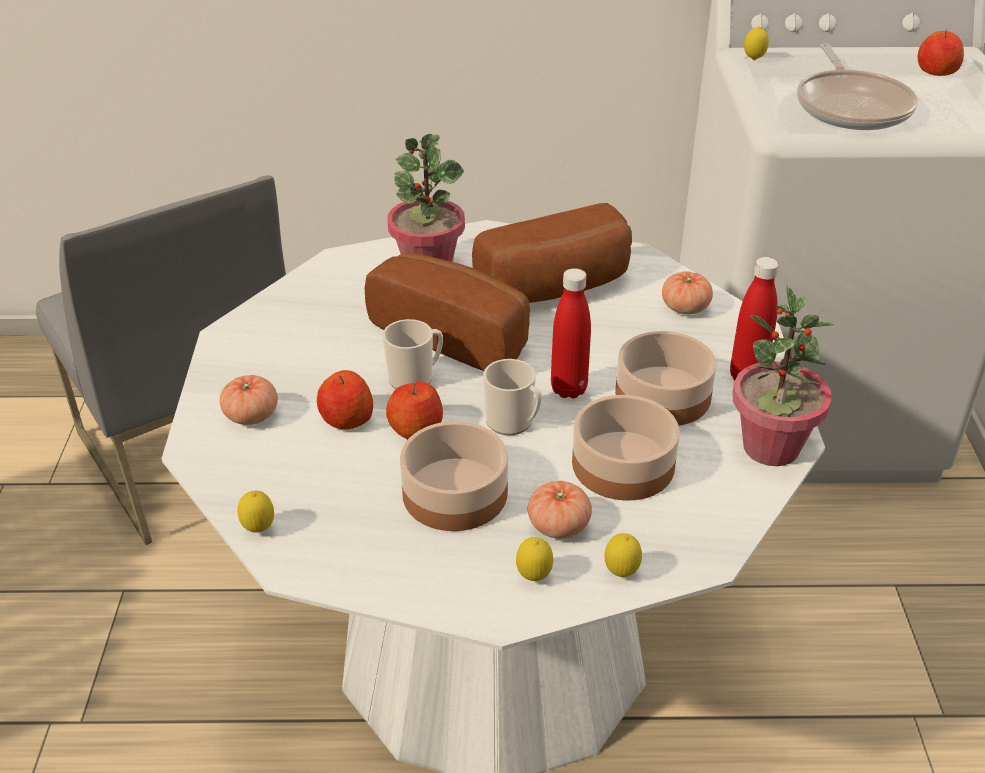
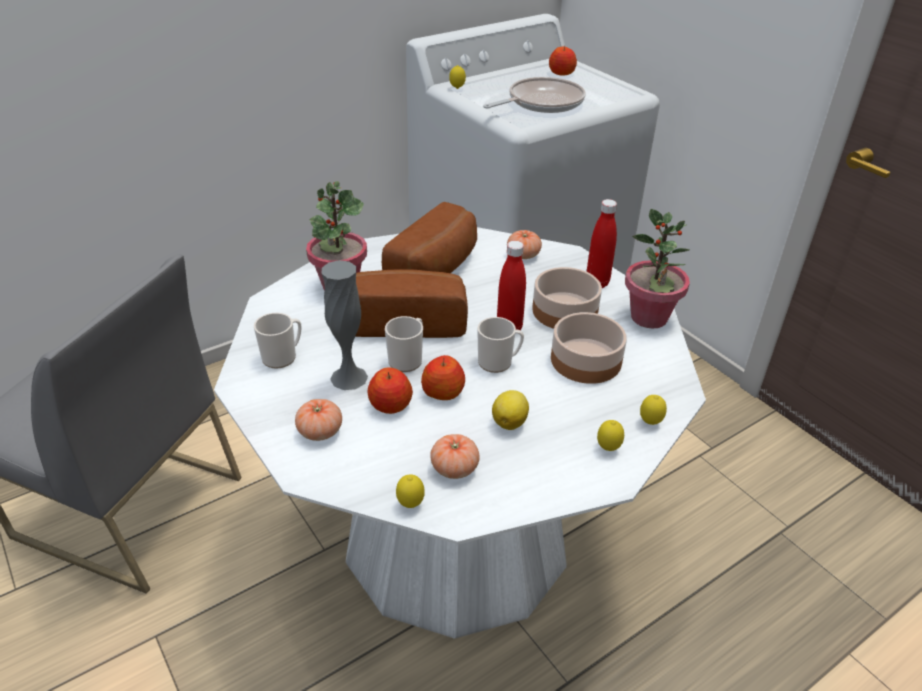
camera: 35 degrees left, 0 degrees up
bowl [400,421,508,531] -> lemon [492,390,529,430]
tomato [527,481,592,538] -> tomato moved to [430,434,480,479]
frying pan [797,44,918,130] -> frying pan turned 90 degrees counterclockwise [483,77,586,113]
none -> mug [254,313,302,369]
none -> grey vase [321,260,368,390]

